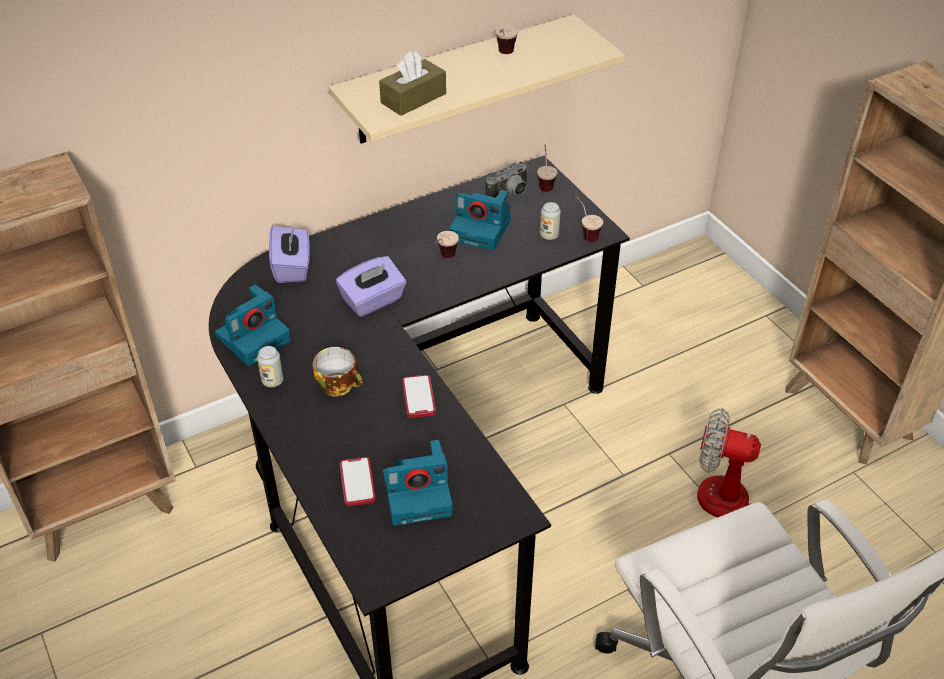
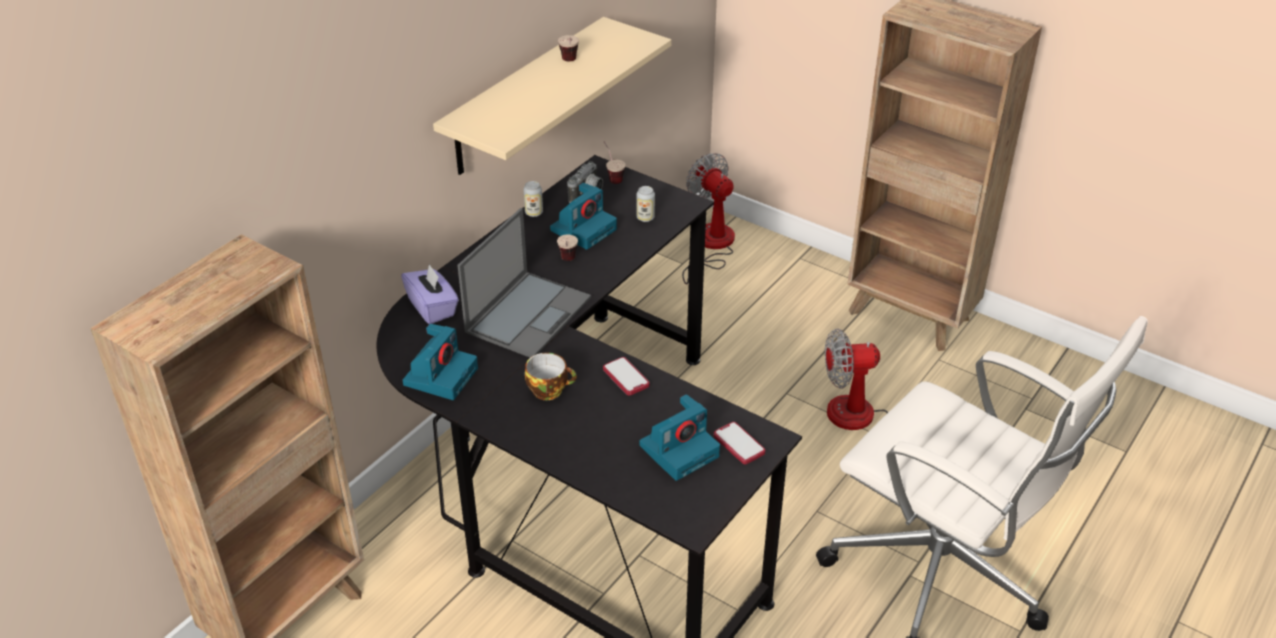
camera: 25 degrees left, 5 degrees down
can [257,346,284,387] -> can moved to [523,181,543,217]
purple tissue box [336,256,406,317] -> laptop [457,208,591,358]
phone [340,457,376,507] -> phone moved to [714,422,765,464]
brown tissue box [379,51,446,116] -> none
camera [449,190,511,250] -> camera turned 45 degrees counterclockwise [550,183,617,250]
cup [575,195,603,242] -> none
none -> fan [682,153,735,285]

